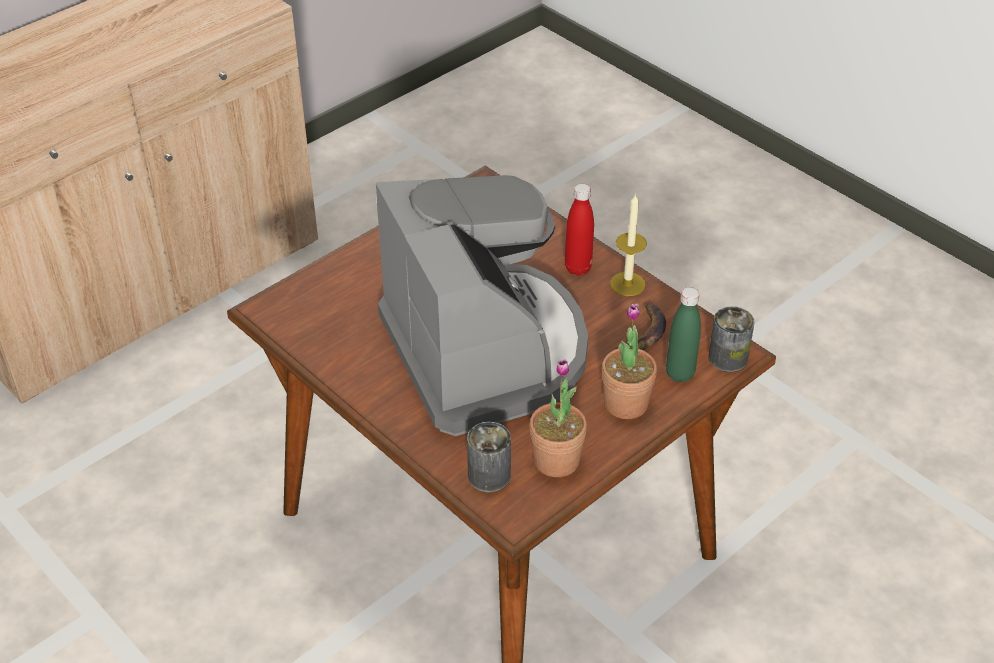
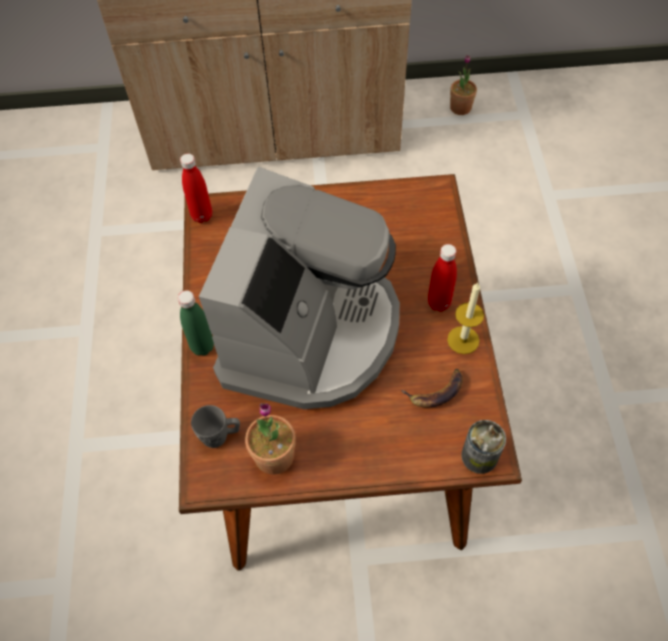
camera: 40 degrees right, 15 degrees up
can [467,422,511,492] -> grey mug [191,405,240,448]
potted plant [602,303,657,419] -> potted plant moved to [450,55,477,115]
green bottle [666,287,701,382] -> green bottle moved to [178,290,214,355]
none -> red bottle [180,154,212,223]

